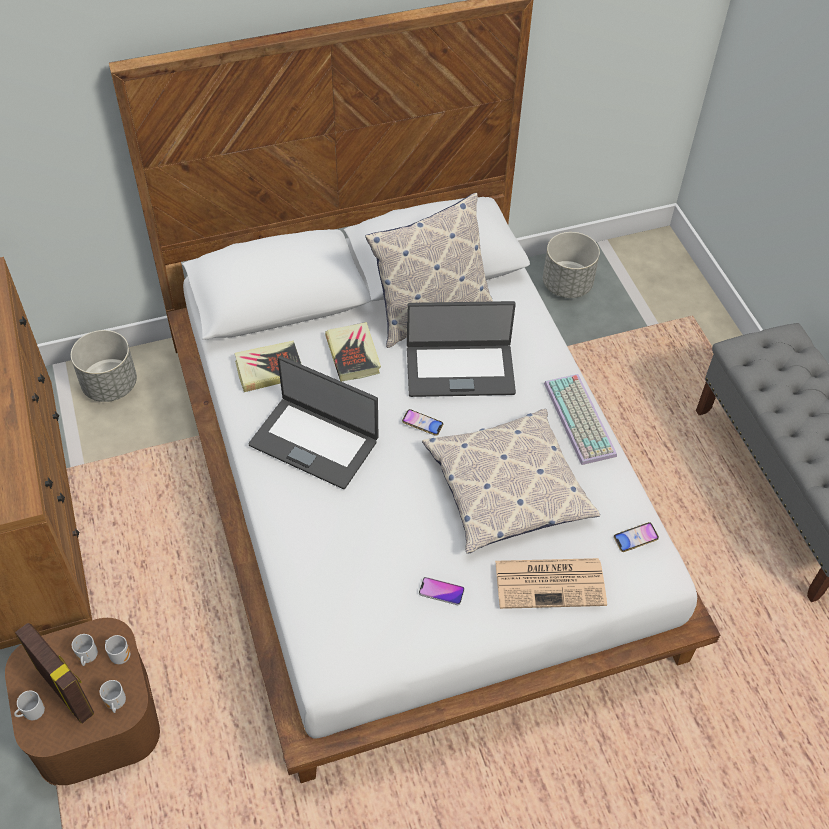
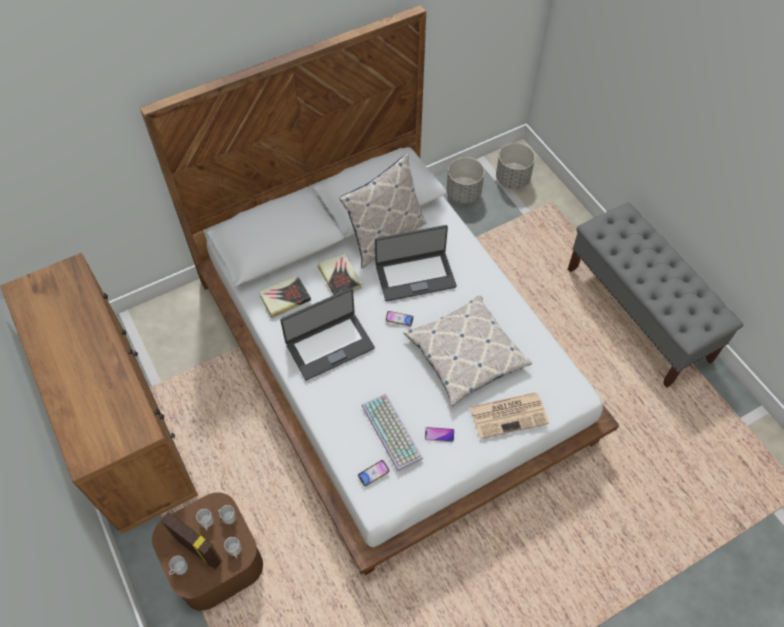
camera: 10 degrees left, 5 degrees up
grey planter [71,330,137,402] -> grey planter moved to [496,143,535,189]
laptop [249,356,378,489] -> laptop turned 45 degrees counterclockwise [280,288,375,381]
keyboard [544,374,617,465] -> keyboard moved to [362,393,423,471]
phone [614,522,659,552] -> phone moved to [358,460,390,486]

